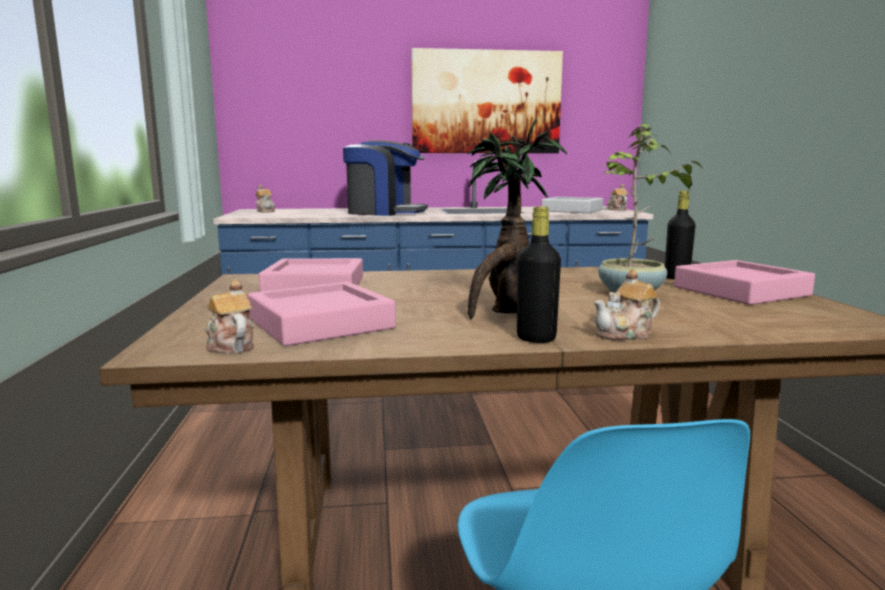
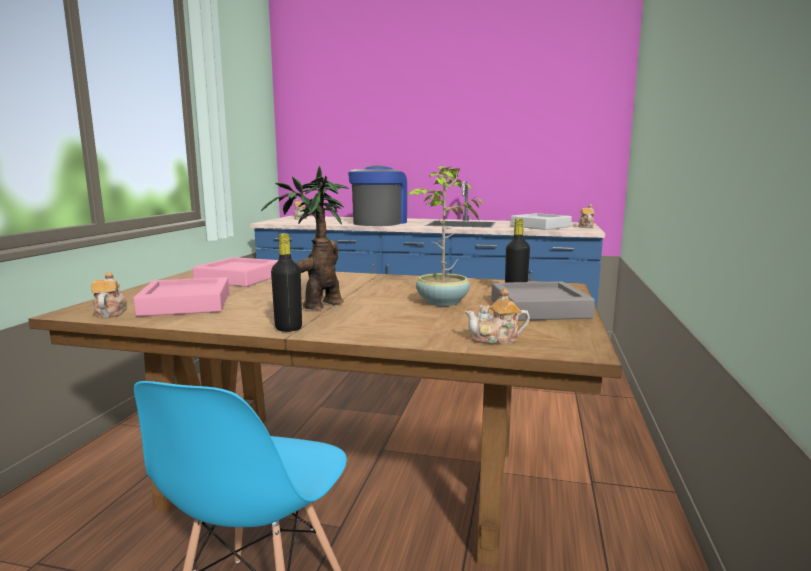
camera: 20 degrees right, 0 degrees up
coffee machine [343,140,428,216] -> coffee machine turned 105 degrees counterclockwise [348,165,407,226]
picture [411,48,563,153] -> none
teapot [594,270,660,340] -> teapot moved to [465,289,530,345]
pink tray [674,260,815,305] -> grey tray [491,281,595,321]

